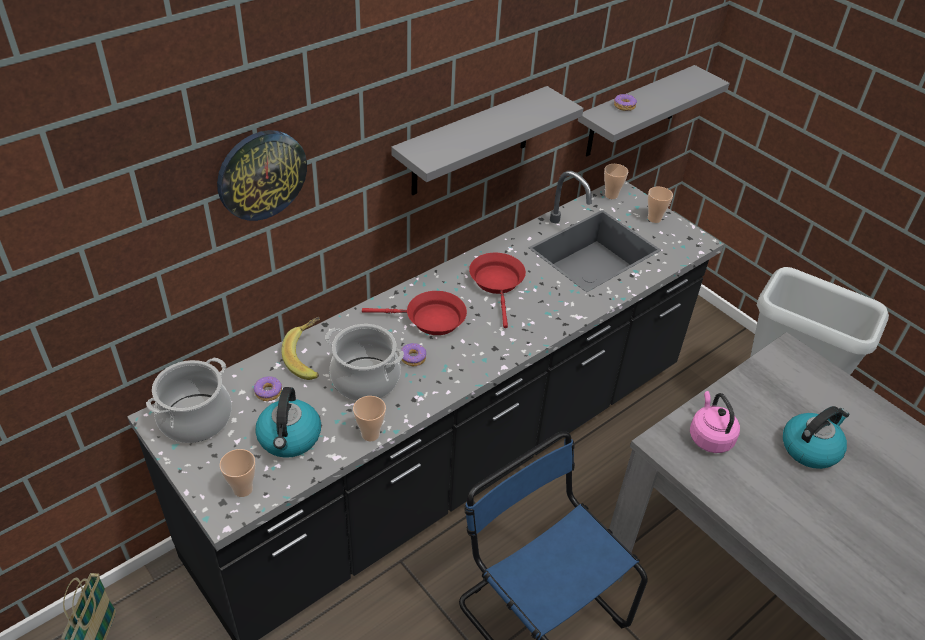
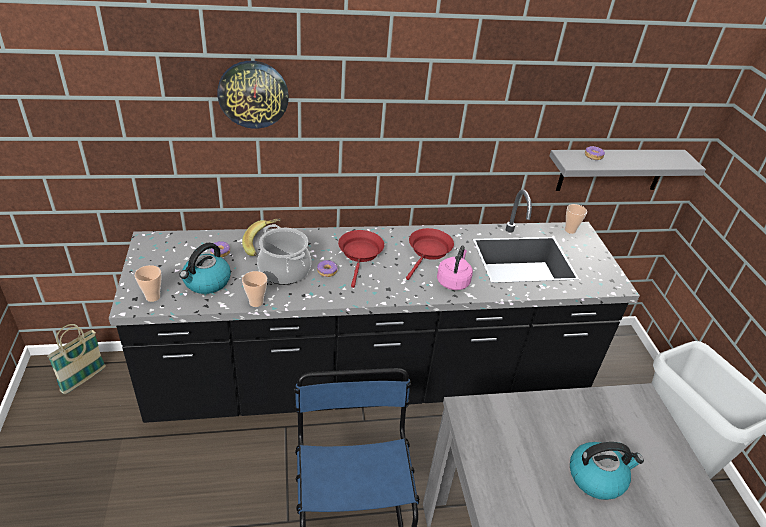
camera: 30 degrees right, 5 degrees down
cooking pot [146,357,232,443] -> none
red frying pan [362,291,467,335] -> red frying pan turned 120 degrees counterclockwise [338,230,384,288]
grey shelf [391,86,584,195] -> none
cup [648,187,673,223] -> none
pink kettle [690,391,740,453] -> pink kettle moved to [437,246,473,290]

